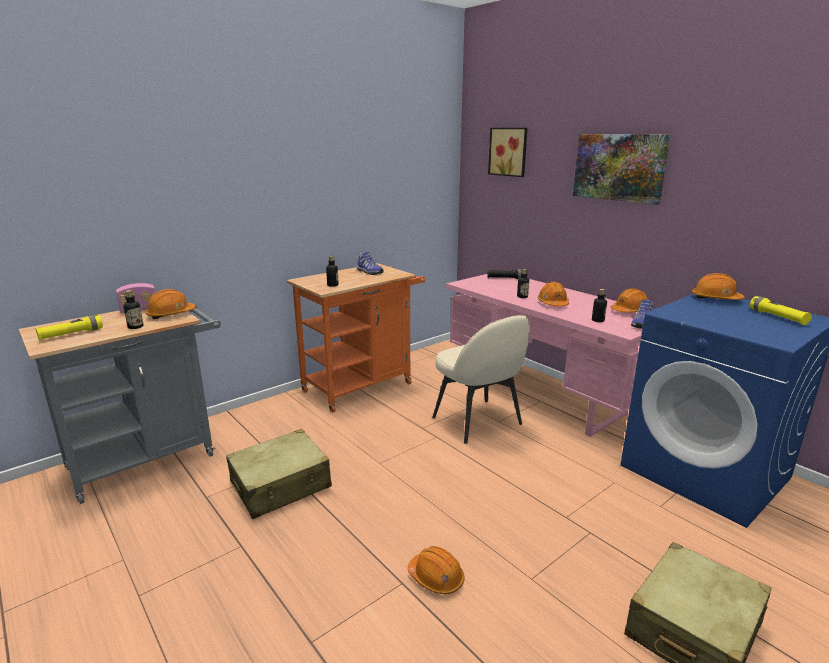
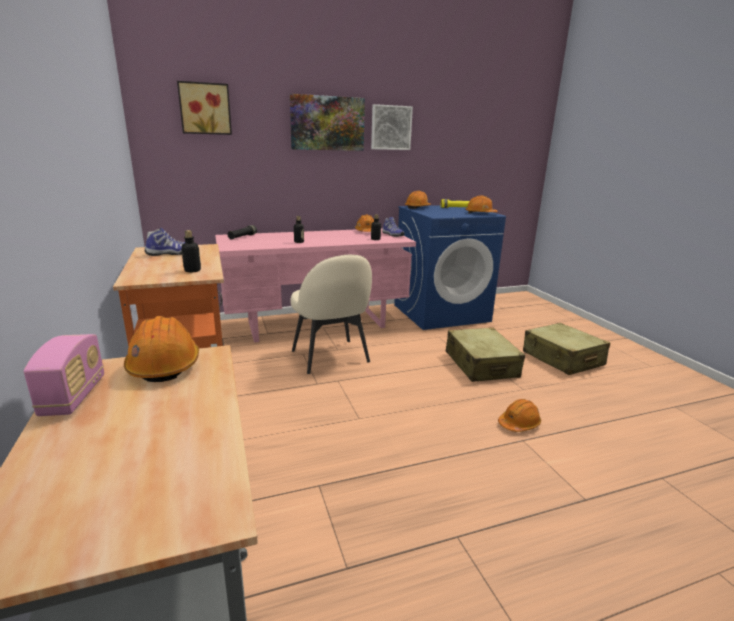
camera: 70 degrees left, 0 degrees up
yellow flashlight [36,315,103,341] -> none
bottle [123,290,144,329] -> none
beige suitcase [226,429,332,519] -> beige suitcase moved to [446,327,525,382]
beige chair [432,315,530,444] -> beige chair turned 75 degrees clockwise [290,255,372,374]
orange hard hat [538,282,569,306] -> orange hard hat moved to [465,196,498,213]
none -> picture [371,104,413,150]

